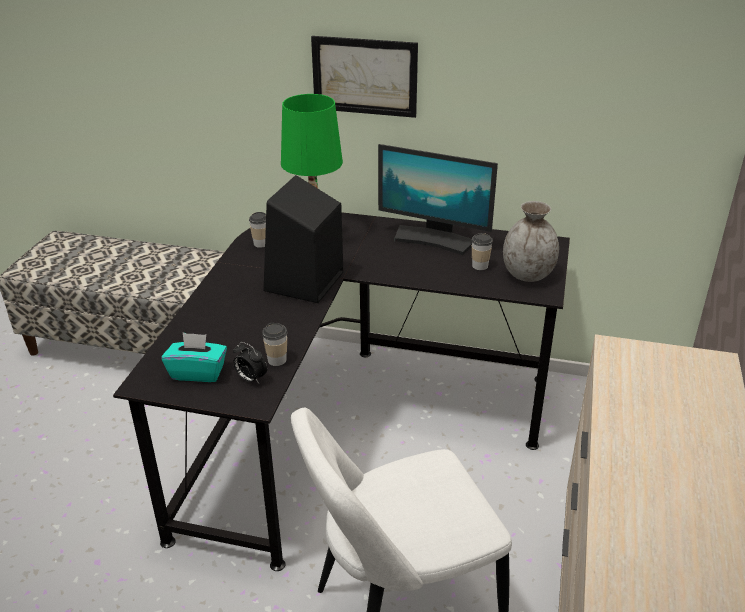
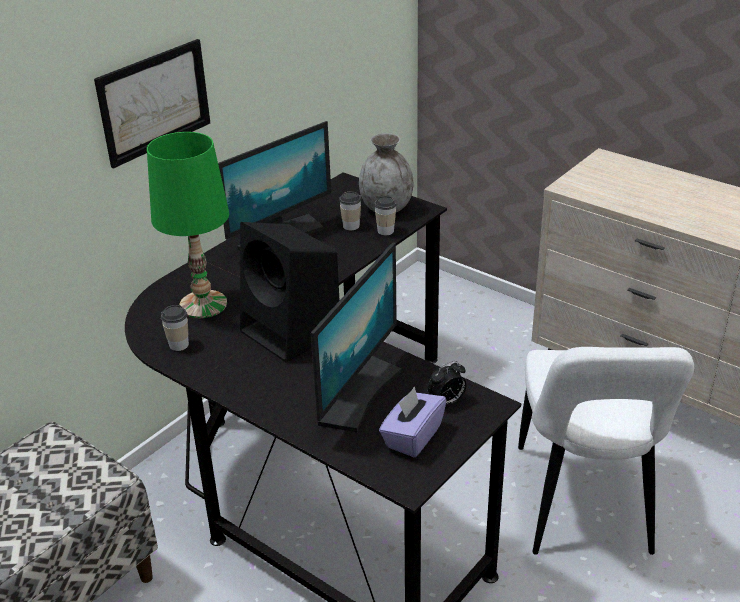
camera: 65 degrees left, 0 degrees up
turquoise tissue box [161,333,227,382] -> purple tissue box [379,387,446,457]
cup [262,323,287,366] -> cup moved to [374,196,397,235]
none -> monitor [311,242,402,432]

